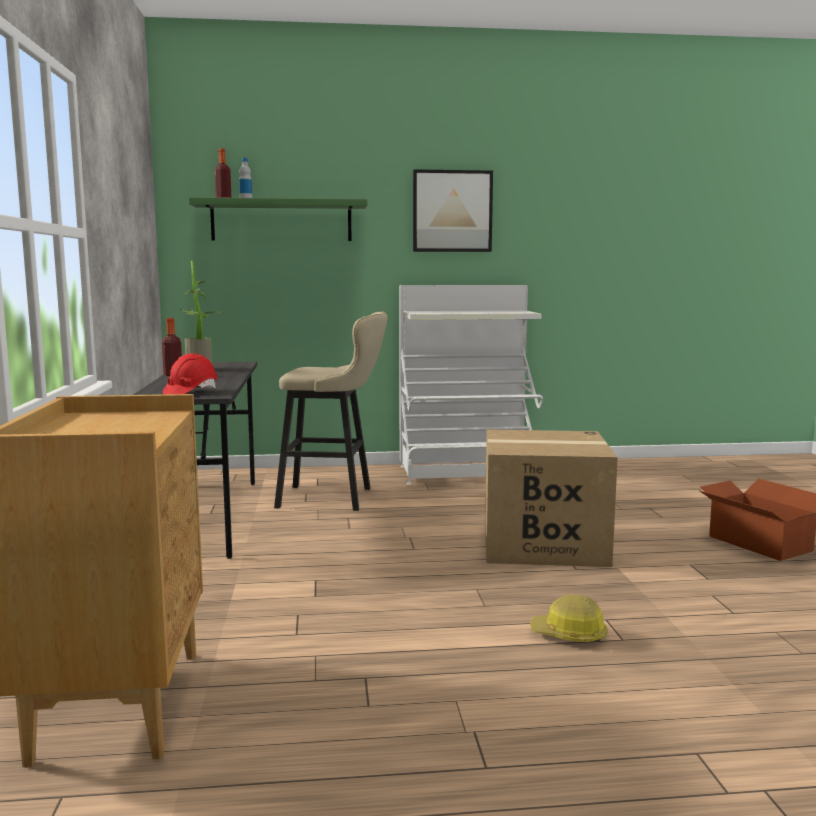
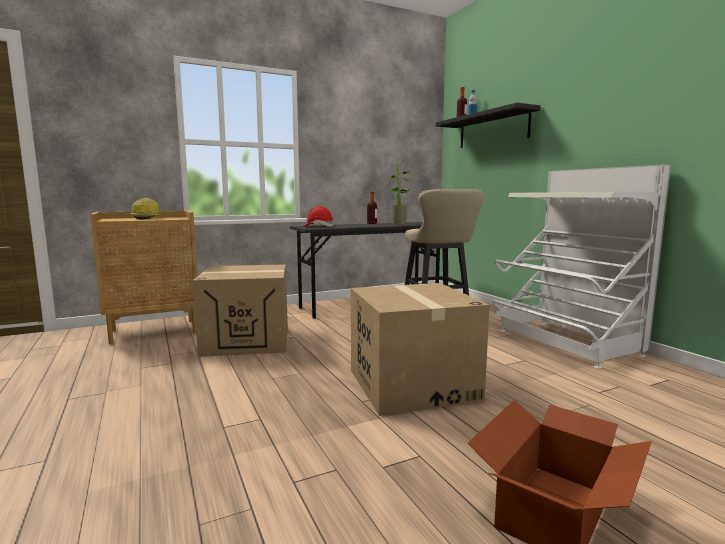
camera: 70 degrees right, 0 degrees up
green shelf [189,197,367,241] -> black shelf [436,103,541,148]
picture [413,169,493,252] -> none
hard hat [530,595,608,642] -> hard hat moved to [130,198,163,219]
none -> cardboard box [193,264,288,357]

